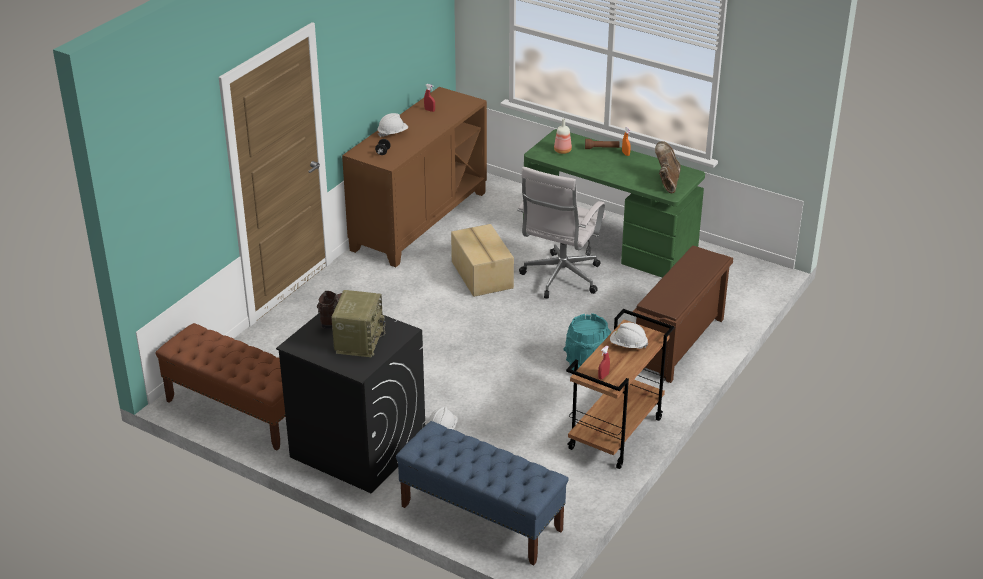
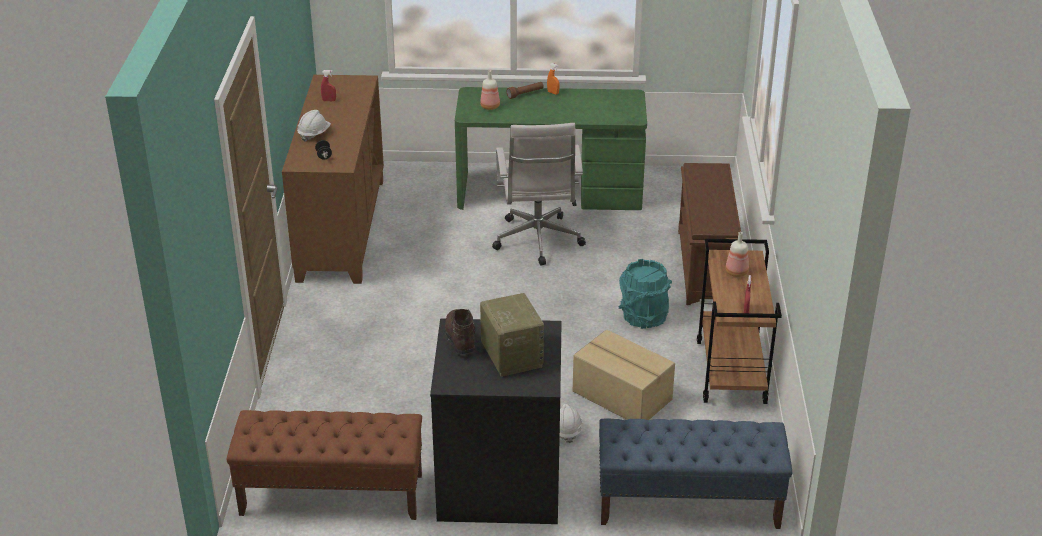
camera: 30 degrees left, 0 degrees up
cardboard box [451,224,514,297] -> cardboard box moved to [573,330,675,420]
white hard hat [610,323,648,349] -> bottle [725,232,749,277]
brown boot [655,141,681,193] -> none

